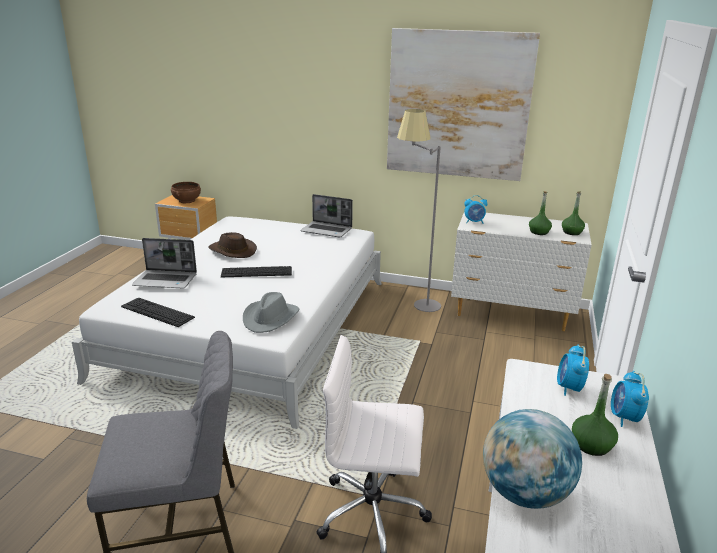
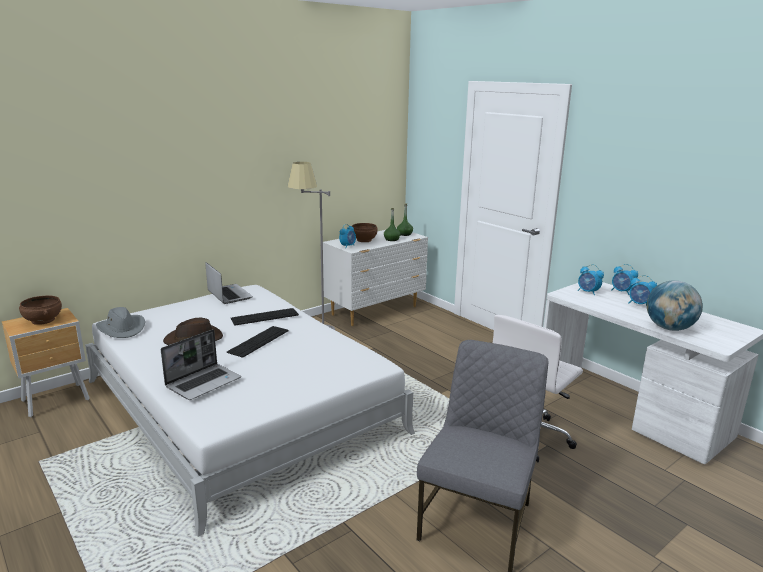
camera: 55 degrees left, 5 degrees down
keyboard [121,297,195,327] -> keyboard moved to [231,308,299,325]
grey hat [243,292,300,333] -> grey hat moved to [96,307,145,338]
laptop [301,194,353,237] -> laptop turned 90 degrees counterclockwise [205,262,253,304]
picture [387,28,540,181] -> none
green bottle [572,374,618,456] -> alarm clock [628,275,657,306]
none -> brown bowl [352,223,378,242]

